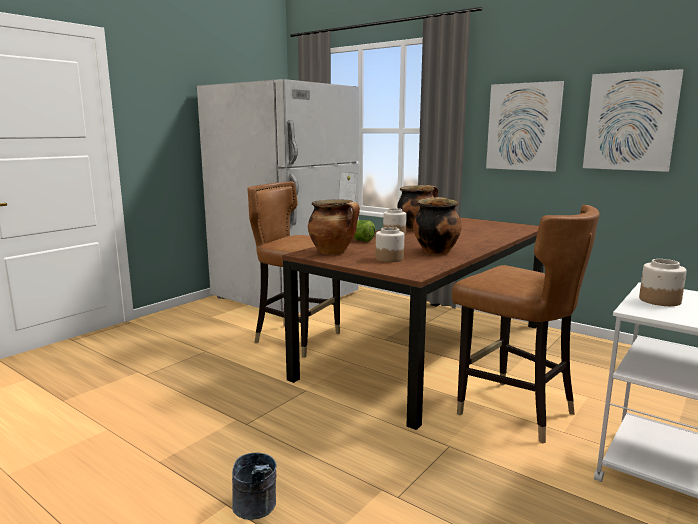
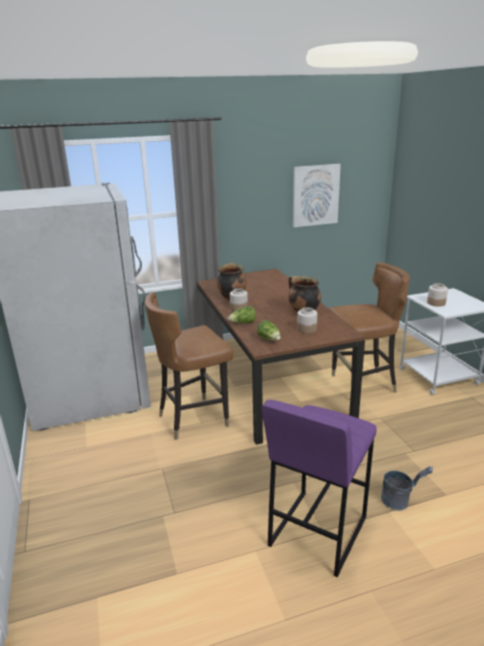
camera: 55 degrees left, 10 degrees up
cooking pot [308,200,360,255] -> lettuce [257,320,281,340]
picture [486,81,564,172] -> none
none -> purple stool [262,400,377,577]

